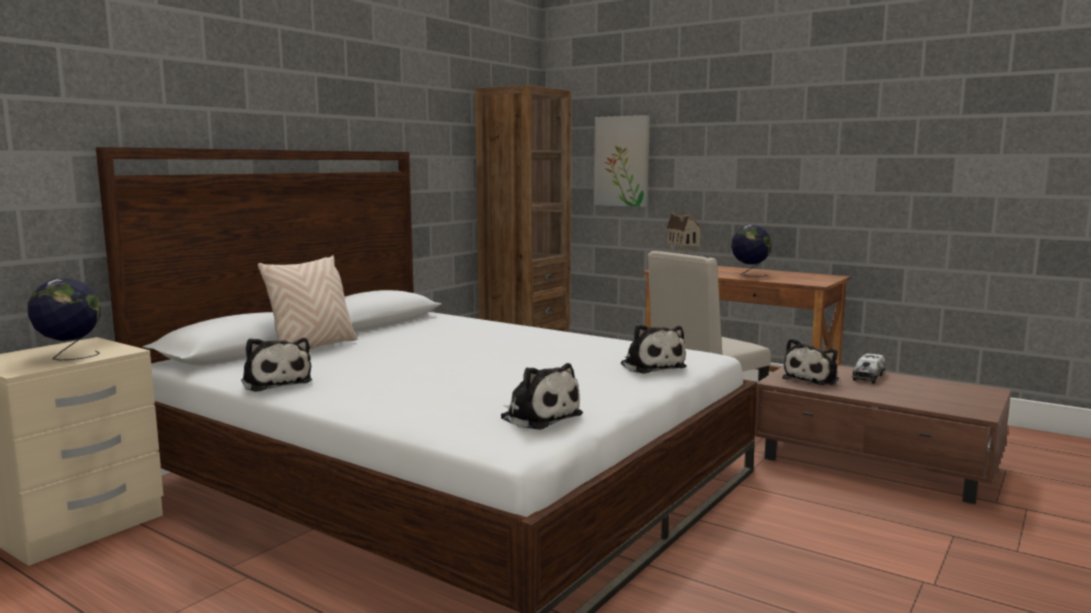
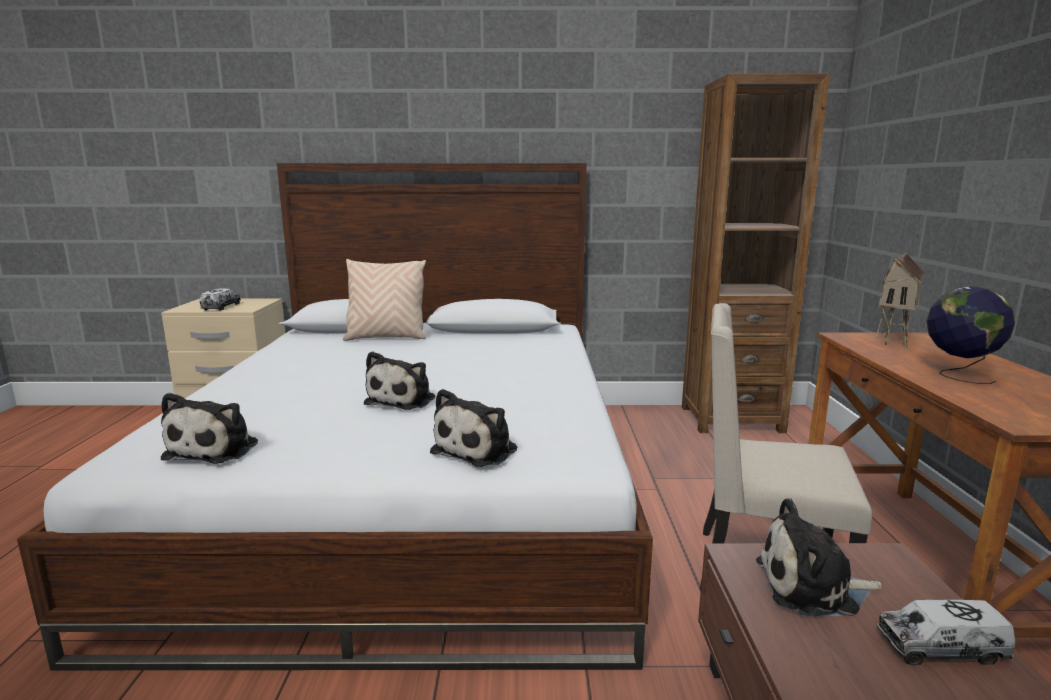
camera: 55 degrees right, 5 degrees up
globe [28,278,101,360] -> toy truck [200,288,241,310]
plush toy [241,338,313,392] -> plush toy moved to [364,351,435,410]
picture [594,115,650,207] -> none

